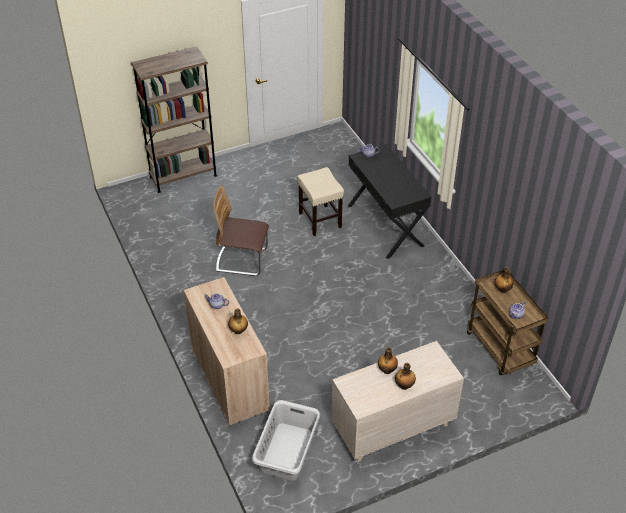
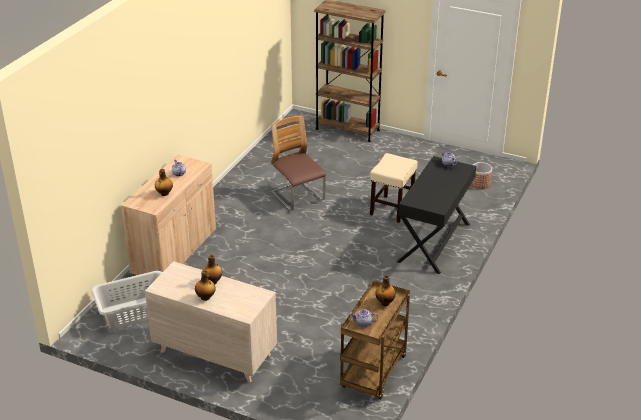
camera: 50 degrees right, 10 degrees down
none -> planter [471,162,492,189]

